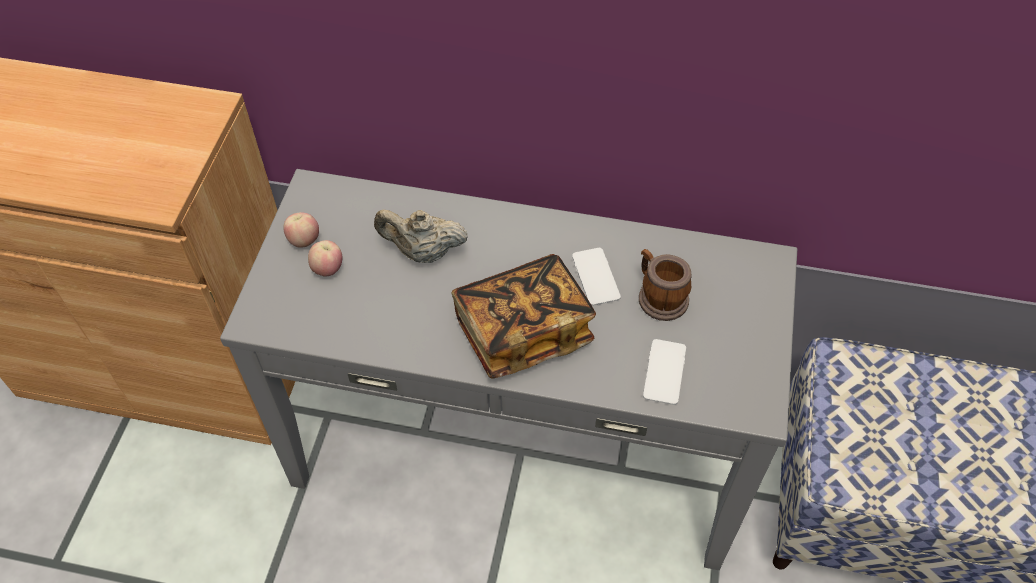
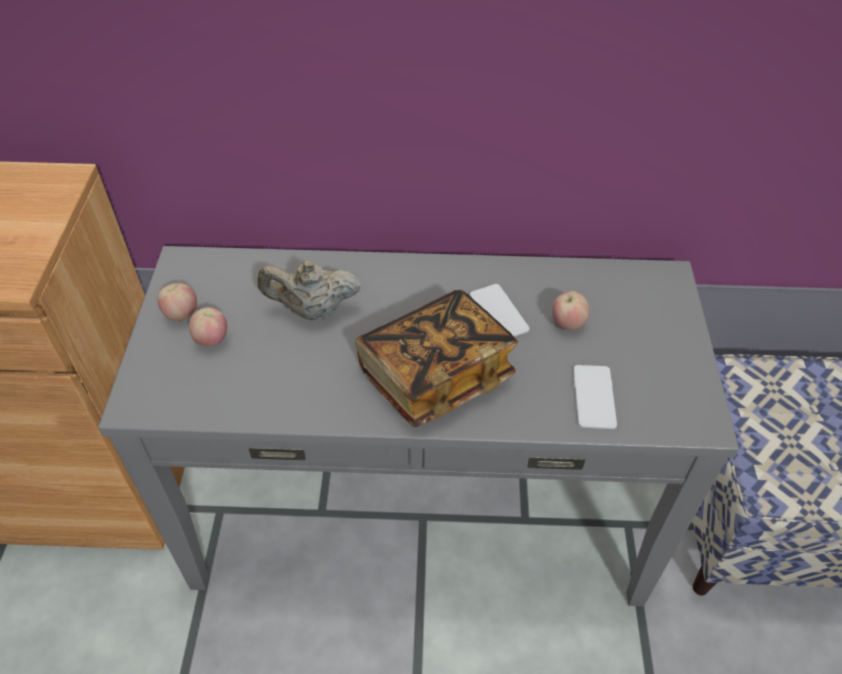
camera: 10 degrees left, 5 degrees down
mug [639,249,691,321] -> apple [552,291,590,330]

